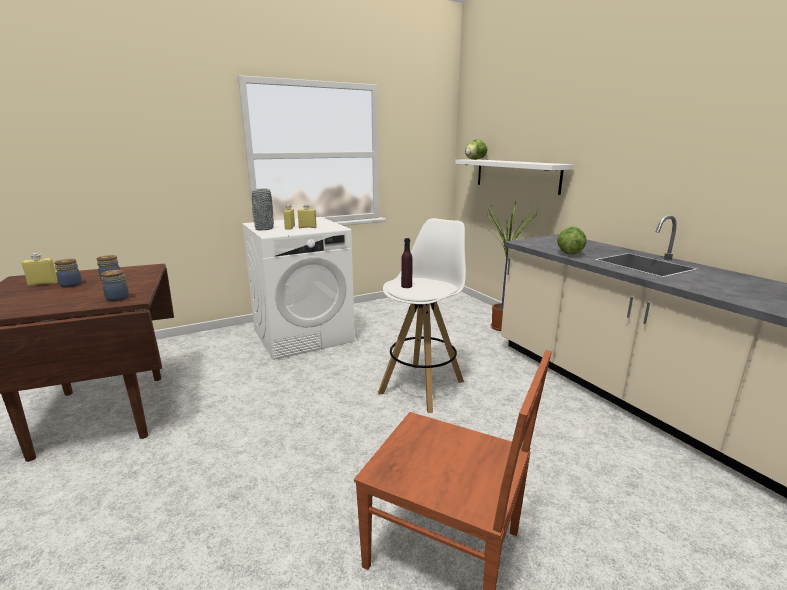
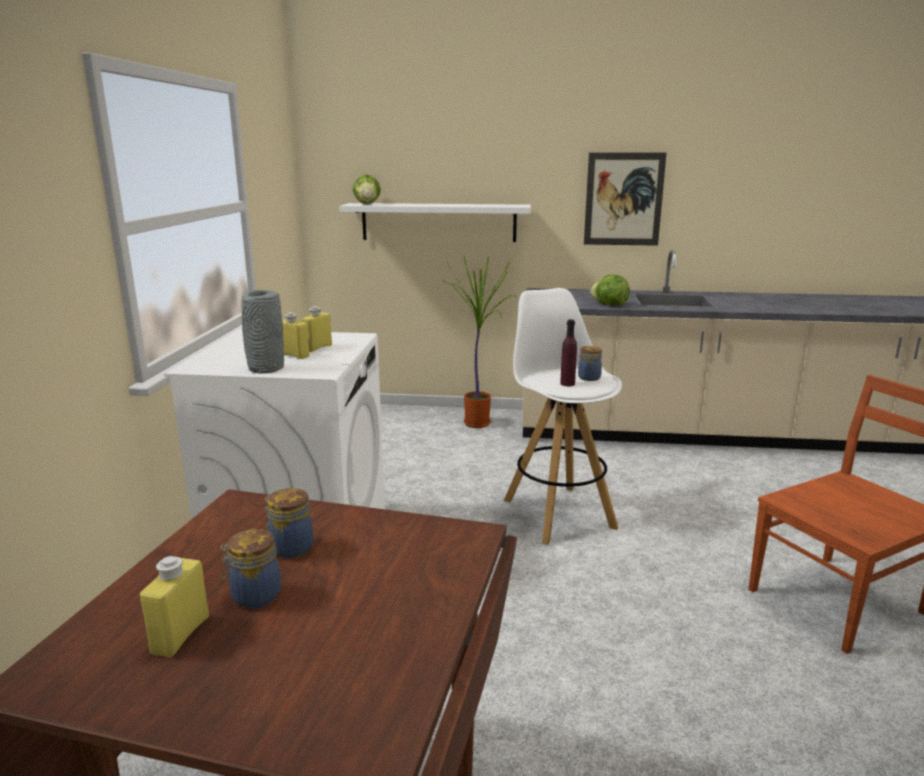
camera: 55 degrees left, 0 degrees up
jar [101,270,129,302] -> jar moved to [578,346,602,381]
none -> picture [584,153,667,246]

